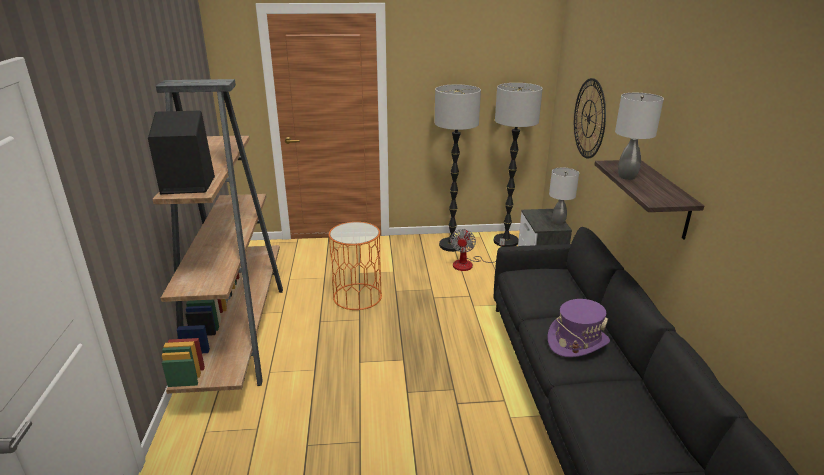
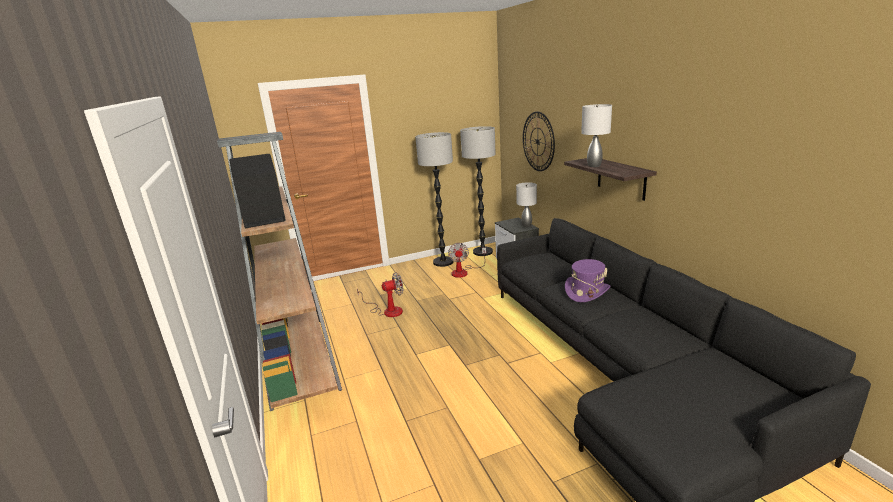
camera: 15 degrees left, 5 degrees down
orange side table [329,222,382,310] -> fan [357,273,403,317]

